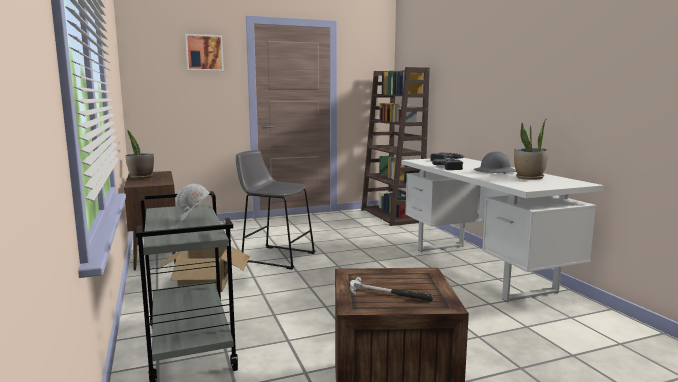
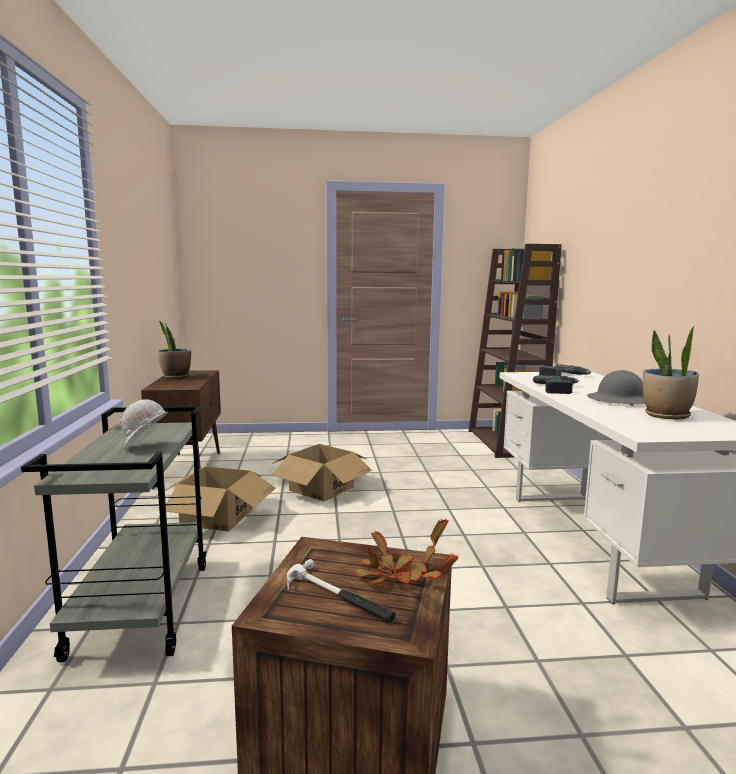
camera: 15 degrees right, 0 degrees up
picture [185,34,224,71] -> none
grey stool [236,150,315,269] -> cardboard box [272,444,372,502]
none -> potted plant [354,519,459,585]

